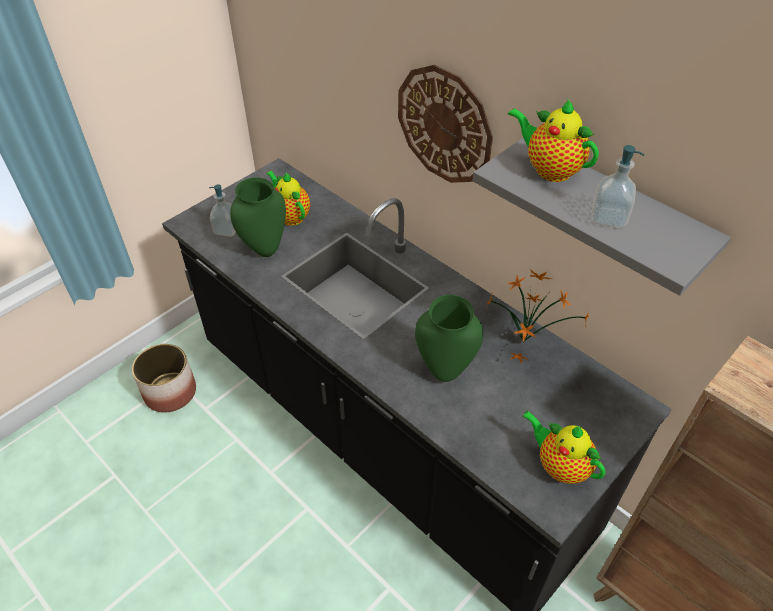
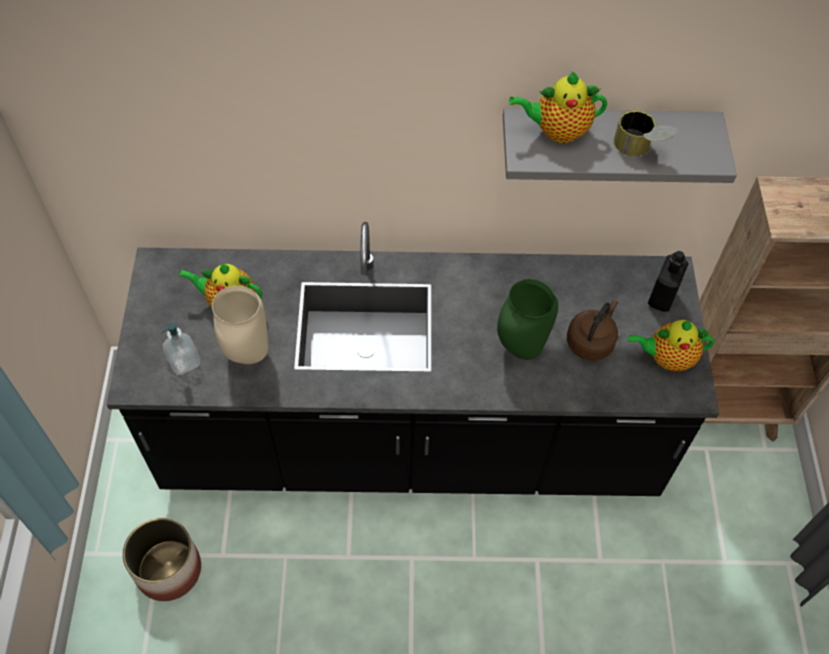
camera: 45 degrees left, 10 degrees up
green vase [230,177,286,257] -> beige vase [212,286,268,364]
wall clock [398,65,493,183] -> none
potted plant [487,269,589,364] -> none
soap dispenser [591,145,644,228] -> can [614,109,678,156]
none -> brown kettle [567,300,618,360]
none -> black bottle [648,251,688,312]

